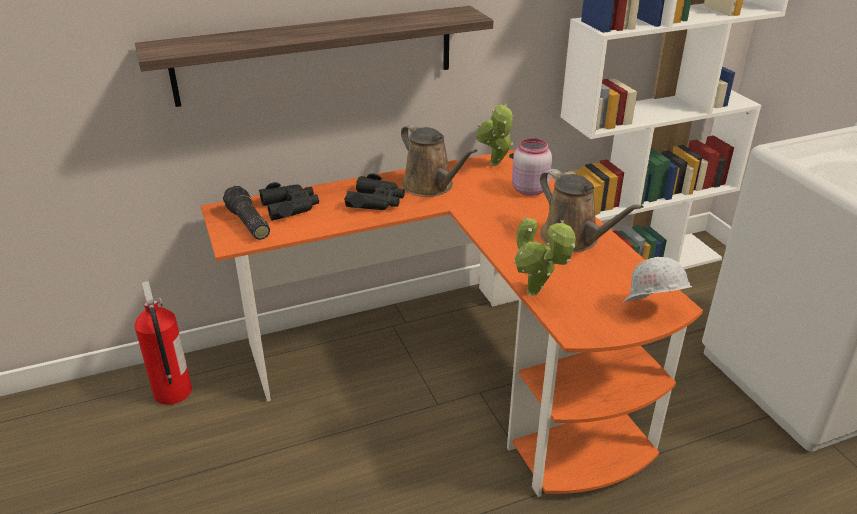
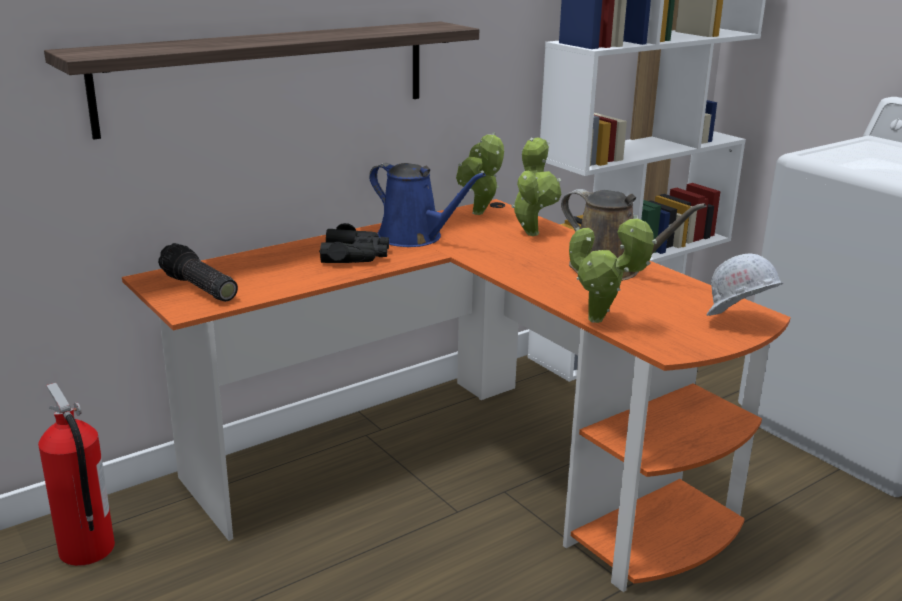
camera: 15 degrees left, 10 degrees down
black binoculars [259,182,319,221] -> none
brown watering can [401,124,477,197] -> blue watering can [369,163,486,247]
pink jar [512,138,552,196] -> potted plant [511,137,561,236]

